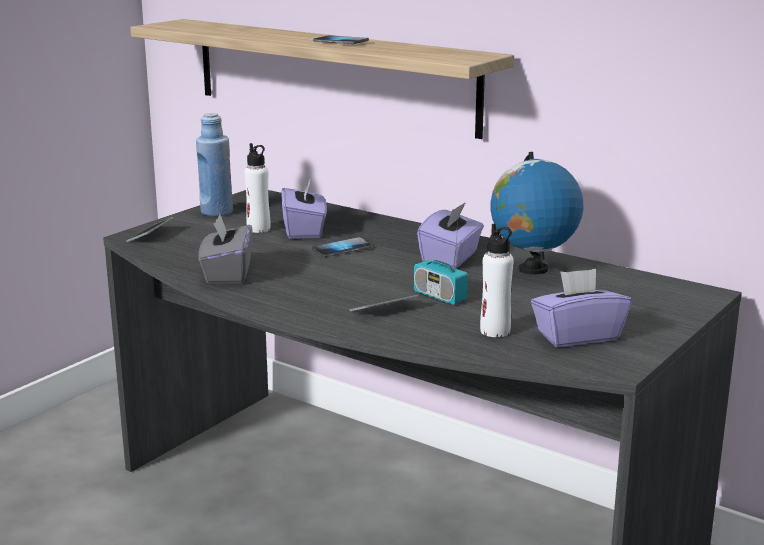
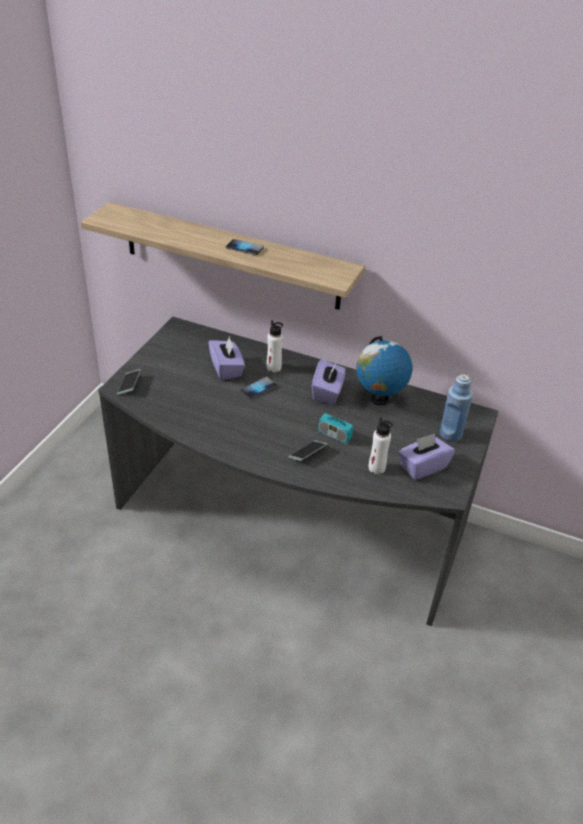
camera: 15 degrees left, 20 degrees up
blue bottle [196,113,233,217] -> blue bottle moved to [439,374,473,442]
grey tissue box [198,214,252,284] -> none
white bottle [244,143,270,233] -> white bottle moved to [267,320,283,372]

